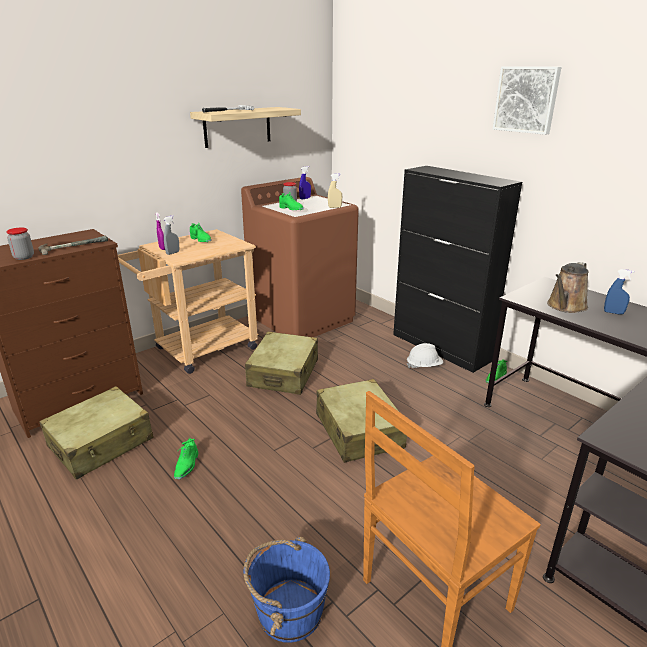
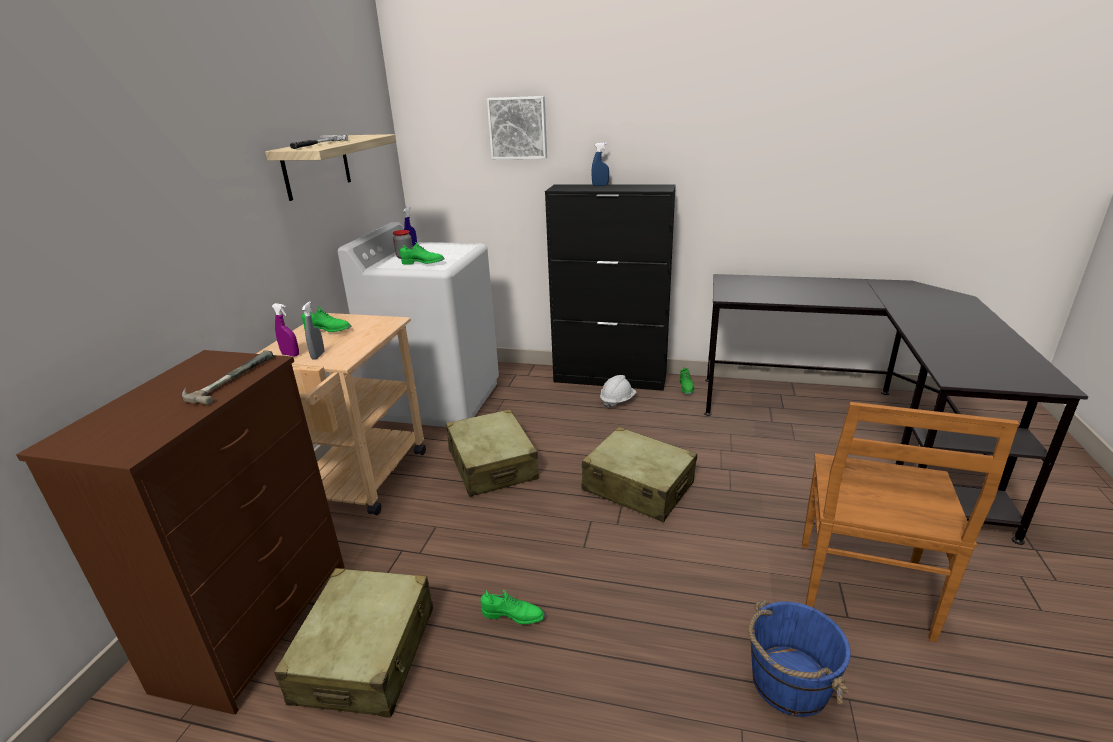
camera: 35 degrees left, 0 degrees up
jar [6,228,34,260] -> none
green shoe [174,438,198,479] -> green shoe turned 45 degrees counterclockwise [480,590,545,624]
brown washing machine [241,177,359,337] -> white washing machine [338,222,499,427]
beige spray bottle [328,173,342,208] -> none
picture [493,66,561,135] -> picture moved to [487,96,547,159]
brown watering can [547,262,588,313] -> none
blue spray bottle [604,269,634,314] -> blue spray bottle moved to [591,142,609,186]

